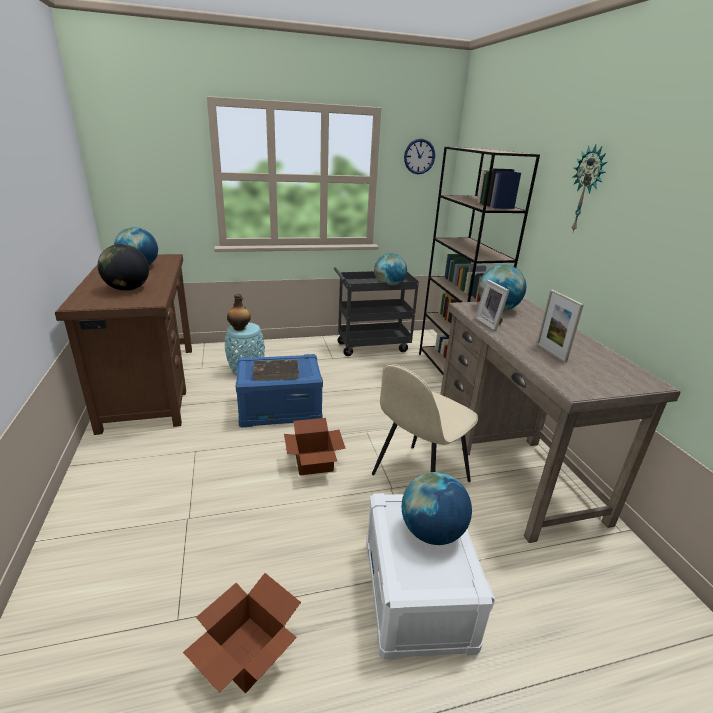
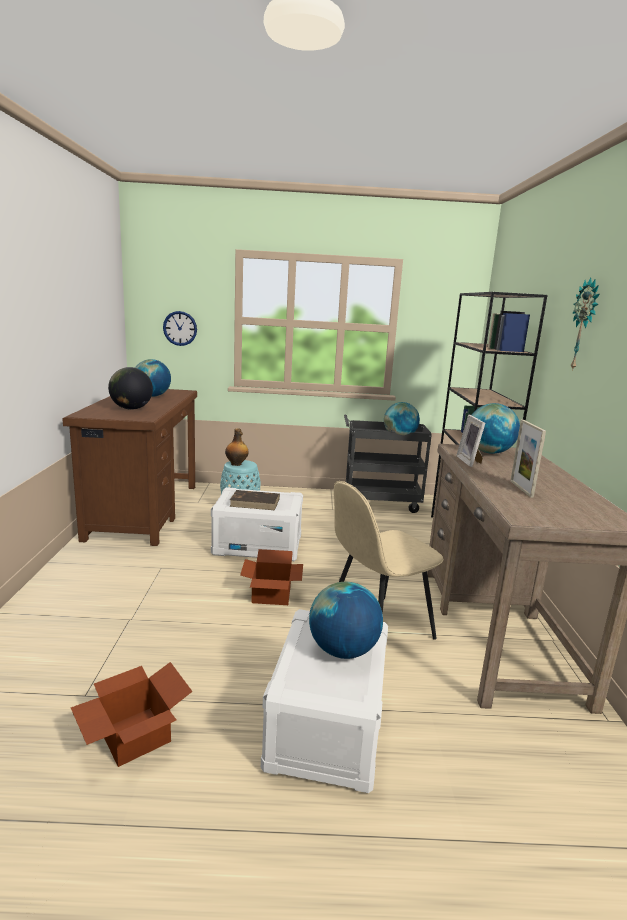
camera: 15 degrees right, 10 degrees down
blue storage box [236,354,323,428] -> white storage box [211,487,303,561]
wall clock [404,139,435,174] -> wall clock moved to [163,311,197,346]

